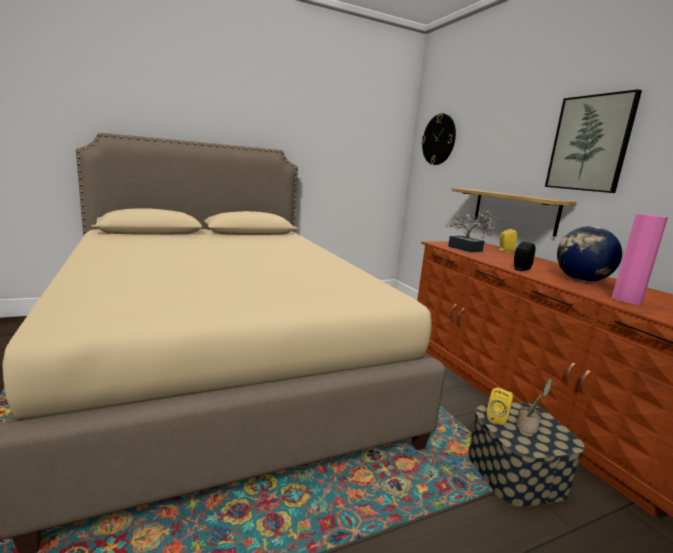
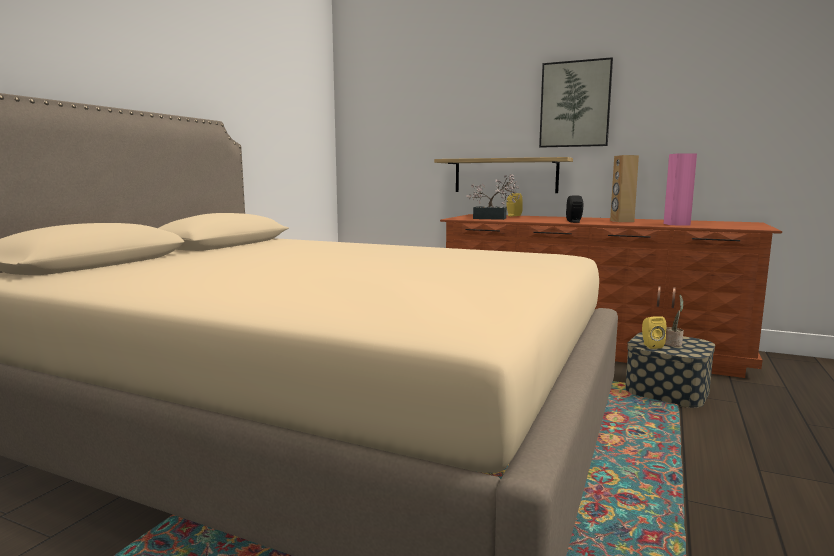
camera: 40 degrees left, 5 degrees down
wall clock [421,113,456,165] -> none
globe [557,226,622,282] -> brown speaker [610,155,639,222]

